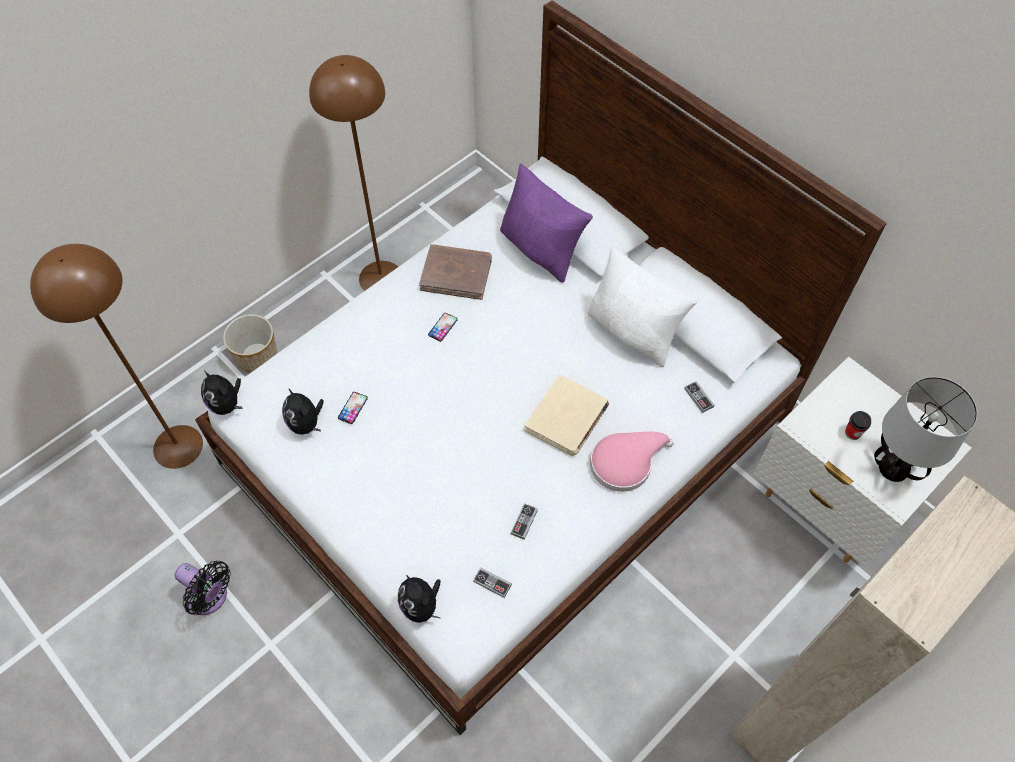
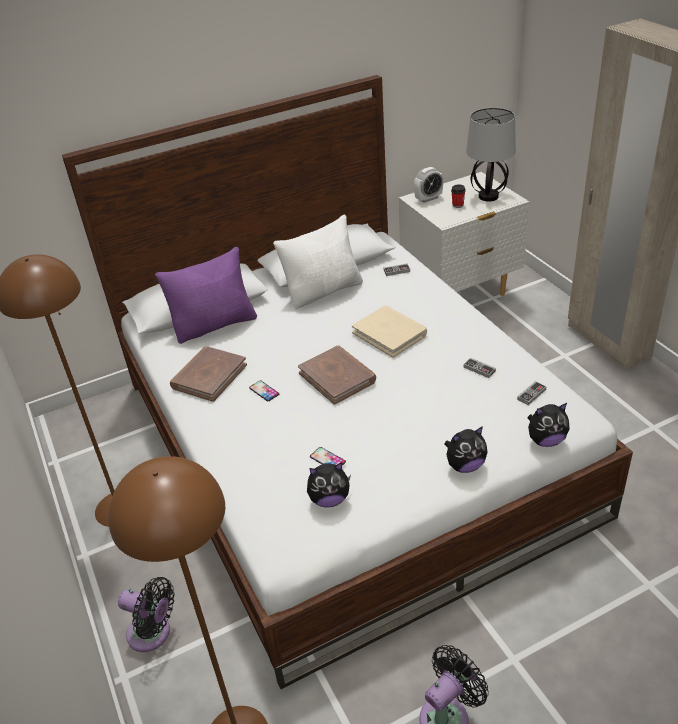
camera: 70 degrees left, 20 degrees down
plush toy [201,371,243,415] -> plush toy moved to [444,426,488,473]
planter [223,314,277,372] -> black fan [118,577,174,652]
pink hat [590,432,674,492] -> none
none -> brown book [298,345,376,405]
none -> alarm clock [414,167,443,203]

